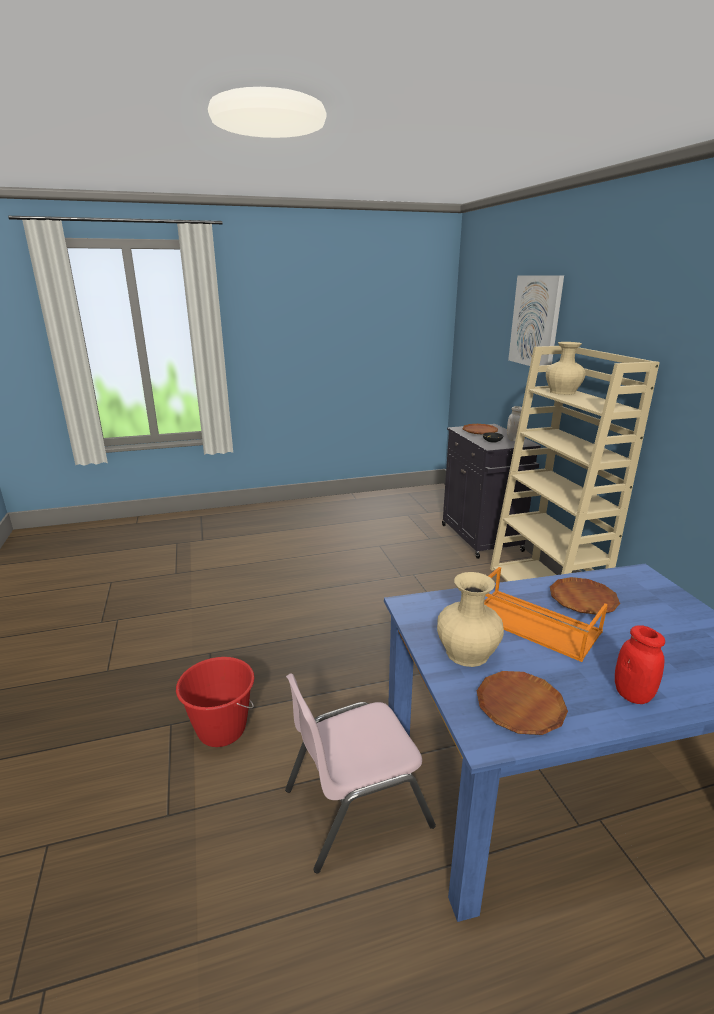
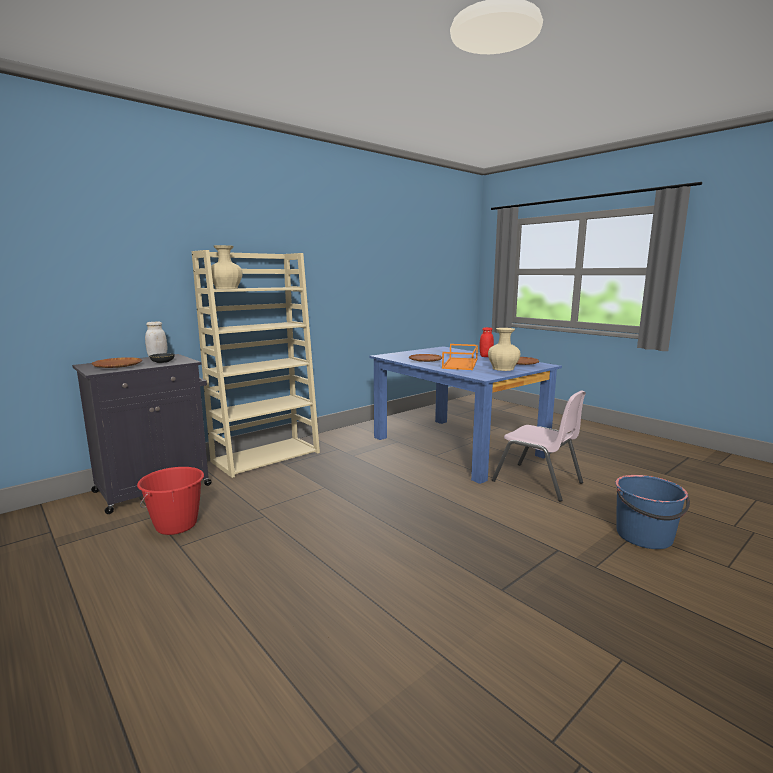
camera: 115 degrees left, 10 degrees down
red bucket [176,657,254,747] -> red bucket moved to [137,467,204,535]
picture [508,275,564,366] -> none
none -> blue bucket [615,475,690,549]

